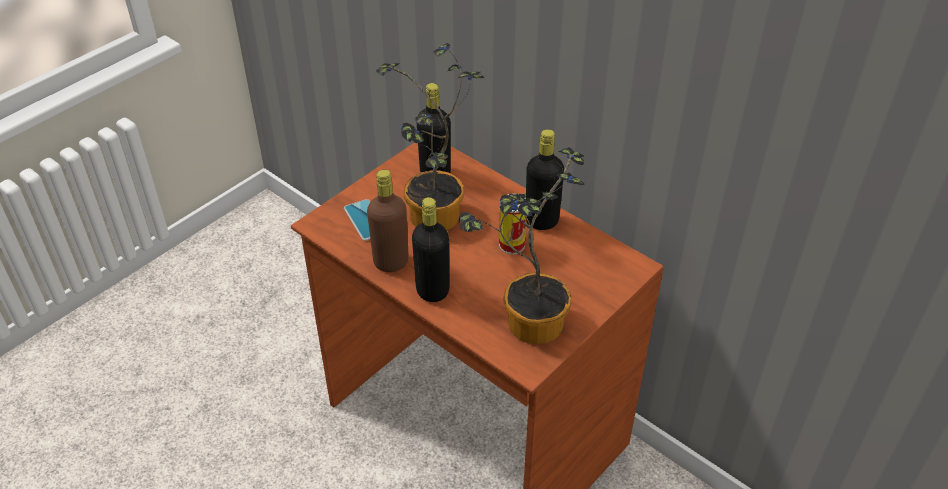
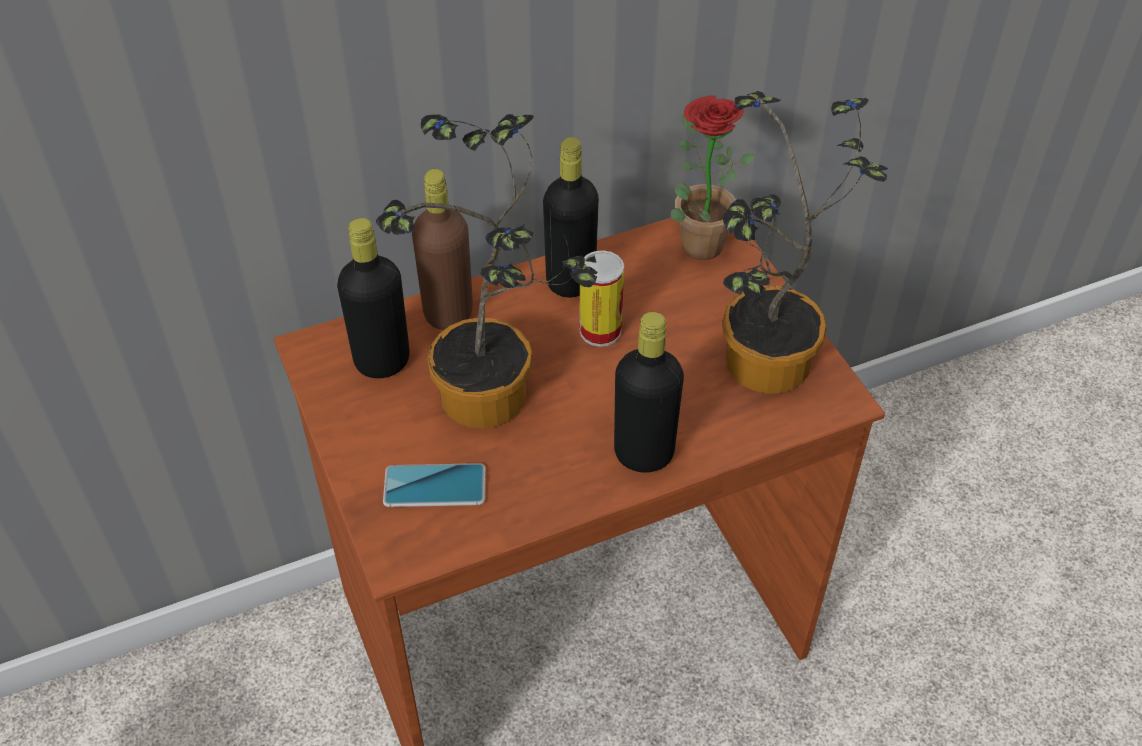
camera: 65 degrees left, 5 degrees up
brown bottle [367,170,409,272] -> brown bottle moved to [412,169,473,330]
none -> potted plant [671,95,755,260]

